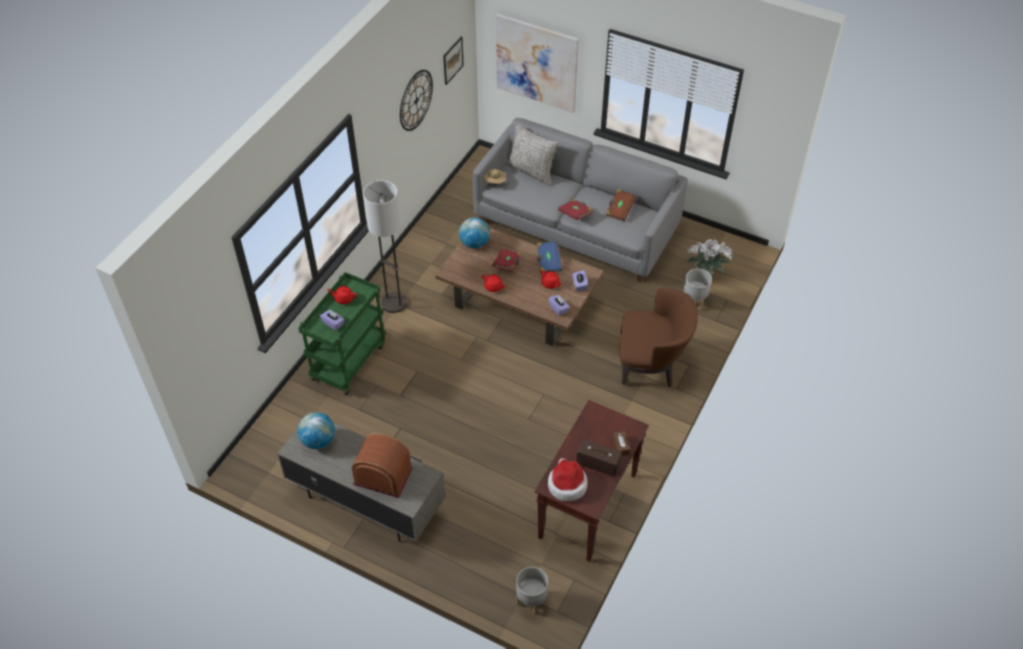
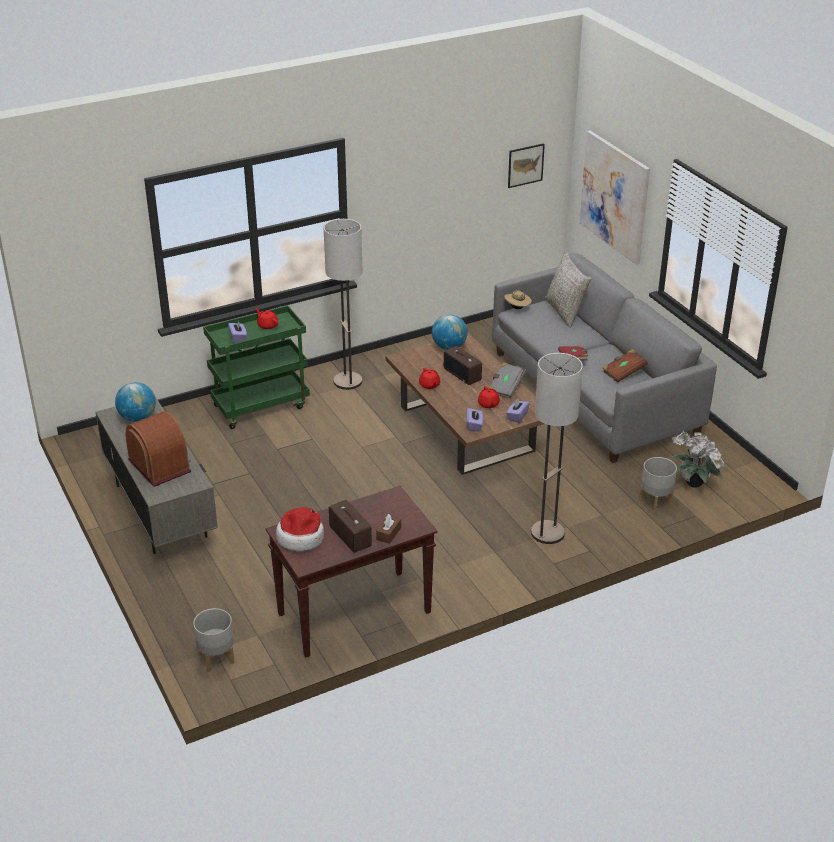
camera: 35 degrees right, 15 degrees down
wall clock [400,70,433,131] -> none
red book [492,249,522,272] -> radio [444,346,482,385]
blue book [537,241,562,272] -> grey book [488,362,526,398]
brown armchair [619,288,698,388] -> floor lamp [531,353,583,544]

